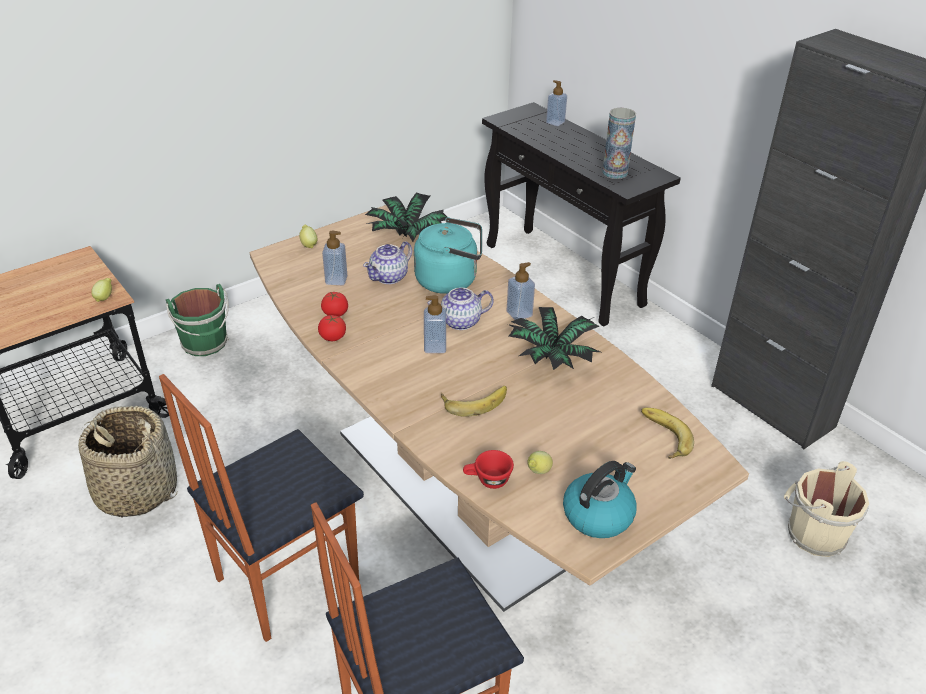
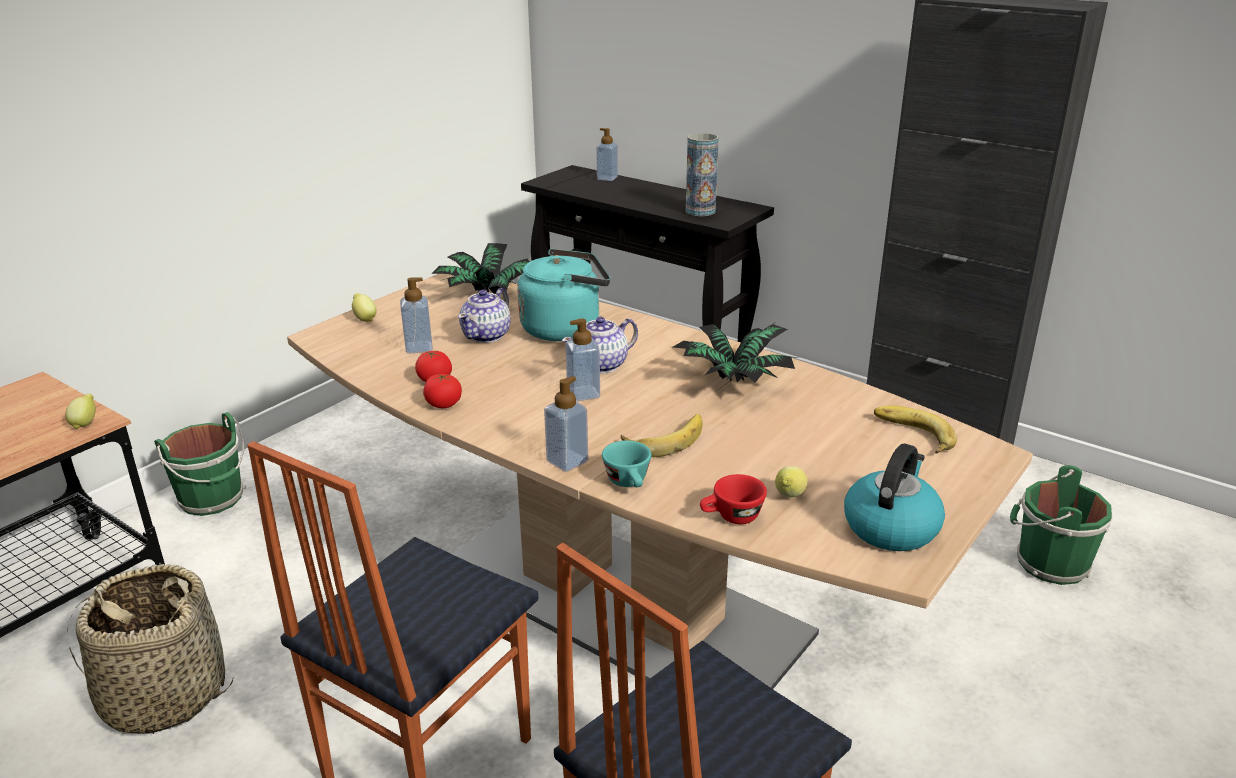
camera: 15 degrees left, 10 degrees down
soap dispenser [507,262,535,320] -> soap dispenser moved to [544,376,588,472]
beige bucket [784,461,869,557] -> green bucket [1010,465,1112,585]
none -> turquoise cup [602,440,651,487]

